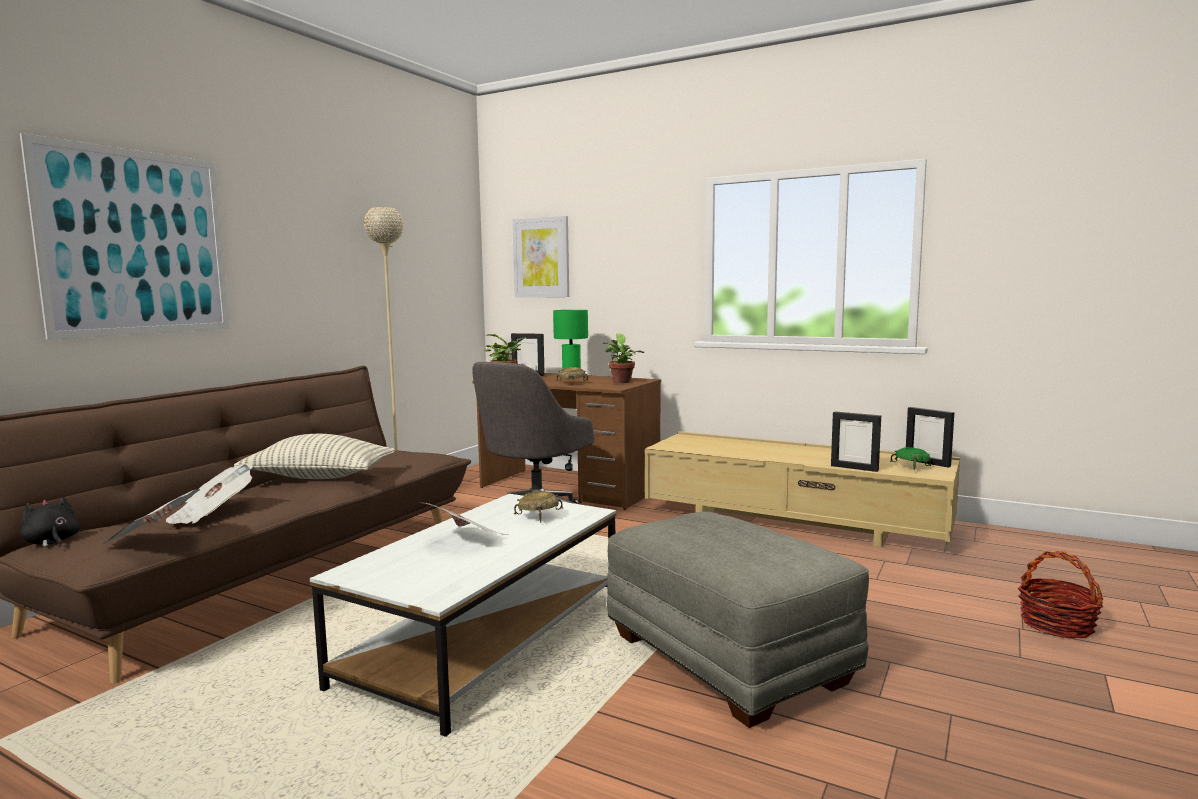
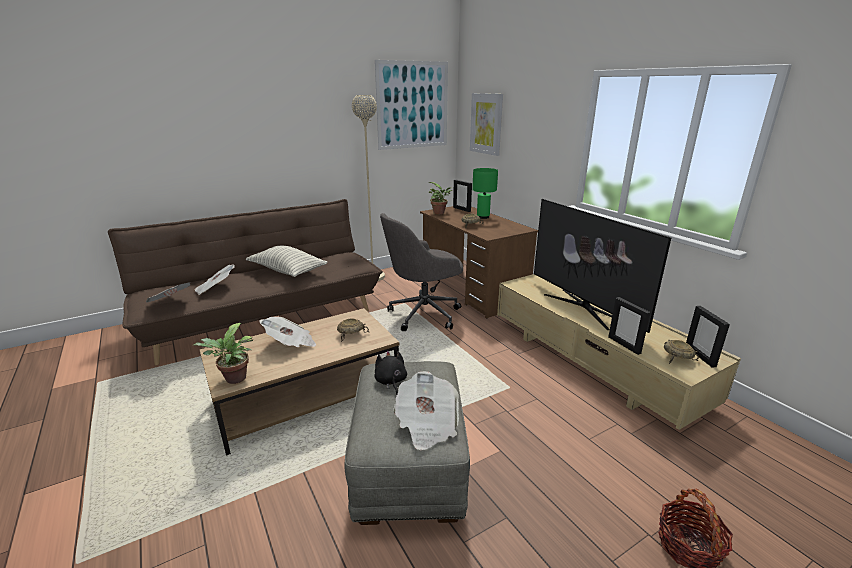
camera: 30 degrees right, 15 degrees up
picture [20,133,230,339] -> picture moved to [375,60,448,150]
black plush toy [20,497,80,548] -> black plush toy moved to [374,350,407,395]
white coffee table [310,494,616,737] -> brown coffee table [200,308,399,456]
potted plant [603,334,644,383] -> potted plant moved to [192,323,253,384]
green bowl [890,447,931,471] -> beige bowl [664,340,699,364]
none -> newspaper [393,371,459,451]
none -> television [534,199,671,333]

